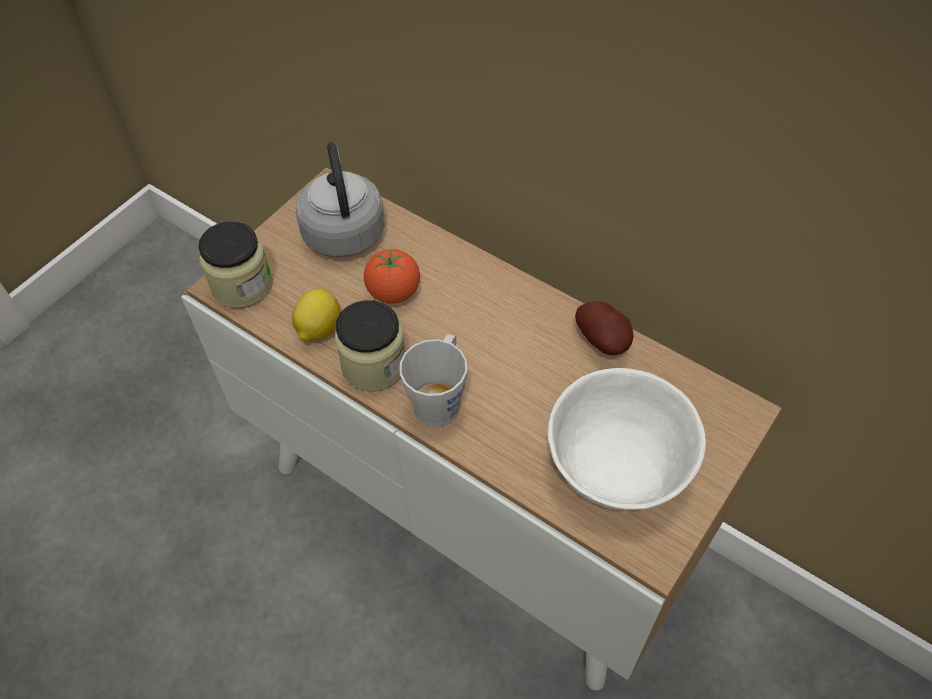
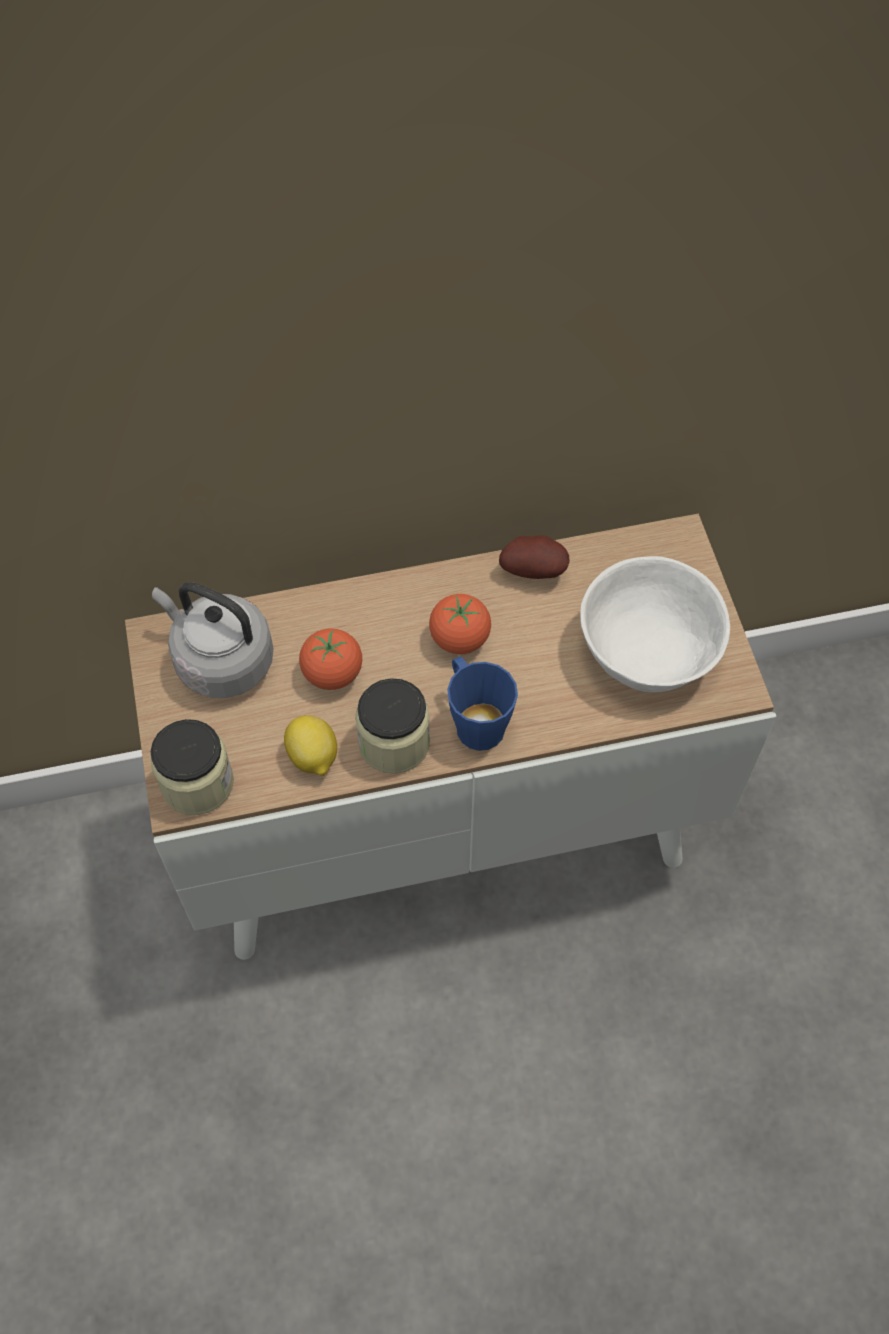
camera: 50 degrees left, 5 degrees up
grey mug [400,334,467,427] -> blue mug [447,657,518,751]
none -> tomato [429,594,491,654]

